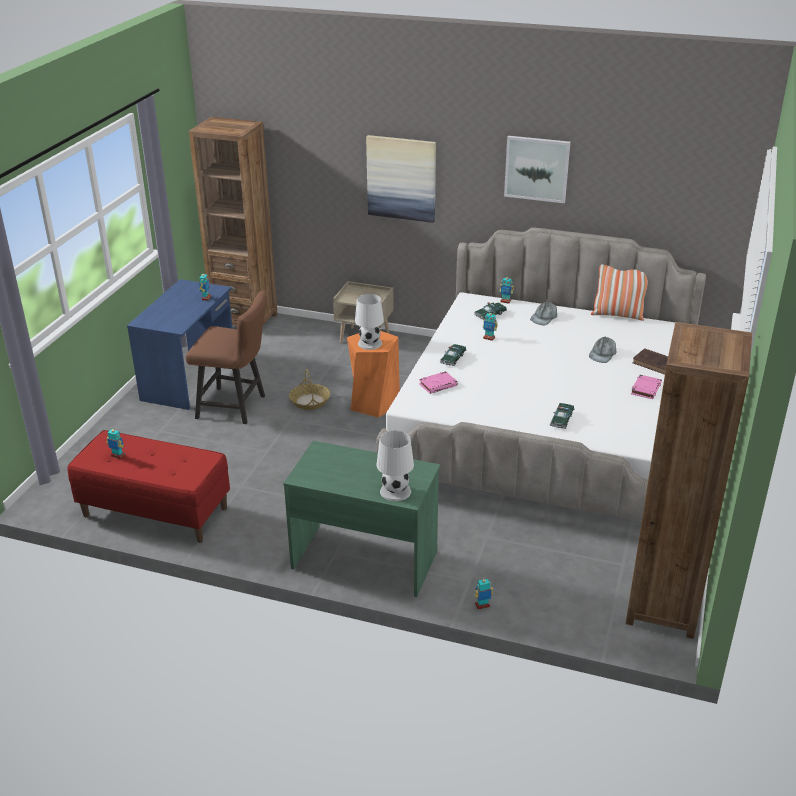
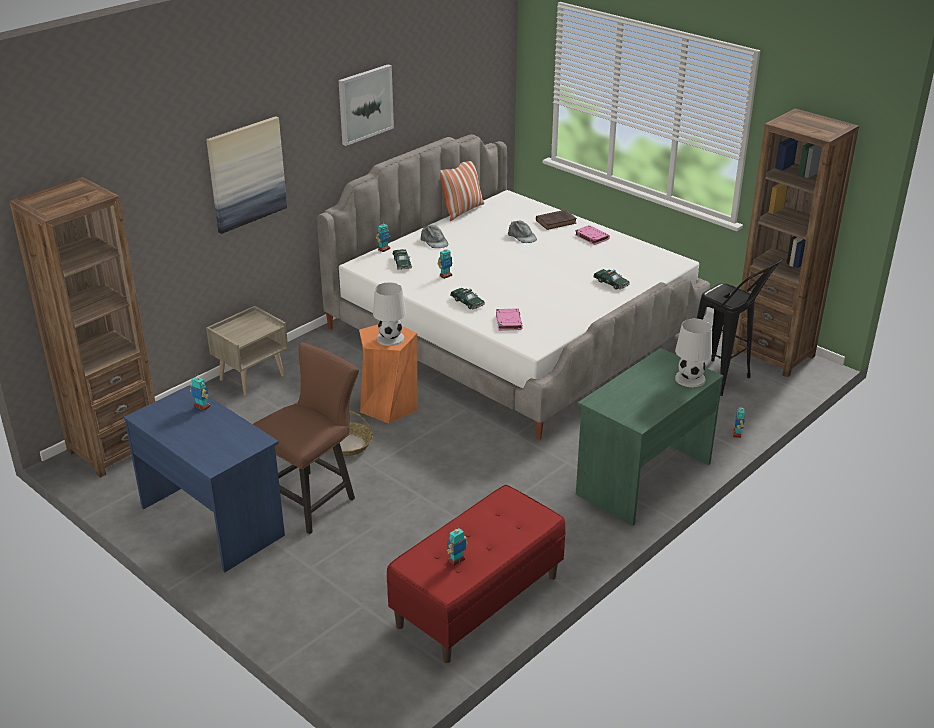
camera: 65 degrees left, 0 degrees up
none -> black stool [697,259,783,396]

